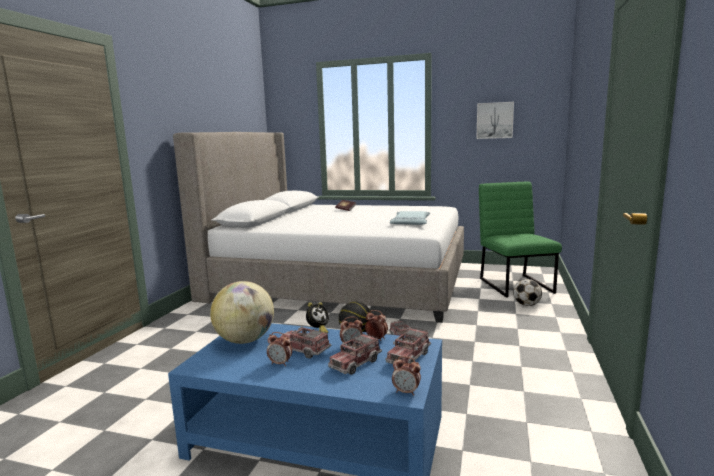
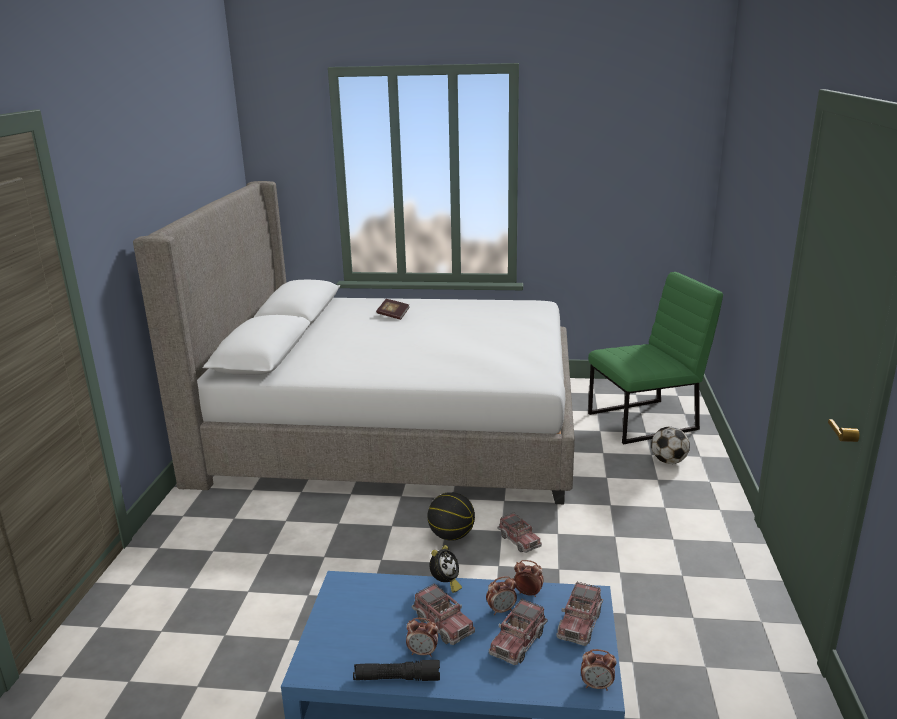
camera: 10 degrees left, 10 degrees up
globe [210,281,274,344] -> none
toy truck [279,326,332,359] -> toy truck turned 150 degrees counterclockwise [412,583,475,645]
blue pillow [390,211,430,225] -> none
picture [477,102,514,139] -> none
green chair [479,182,562,298] -> green chair turned 90 degrees clockwise [588,272,723,444]
none -> black flashlight [353,660,440,681]

